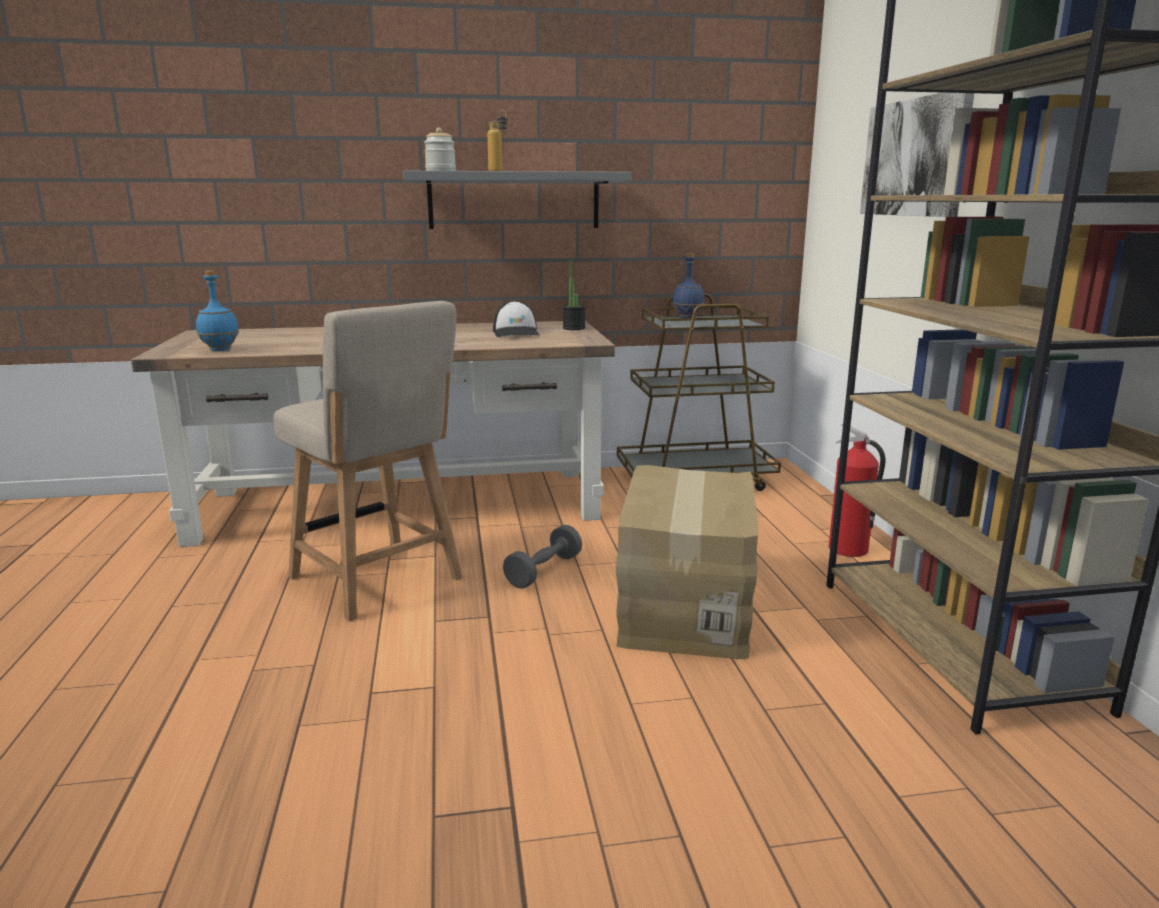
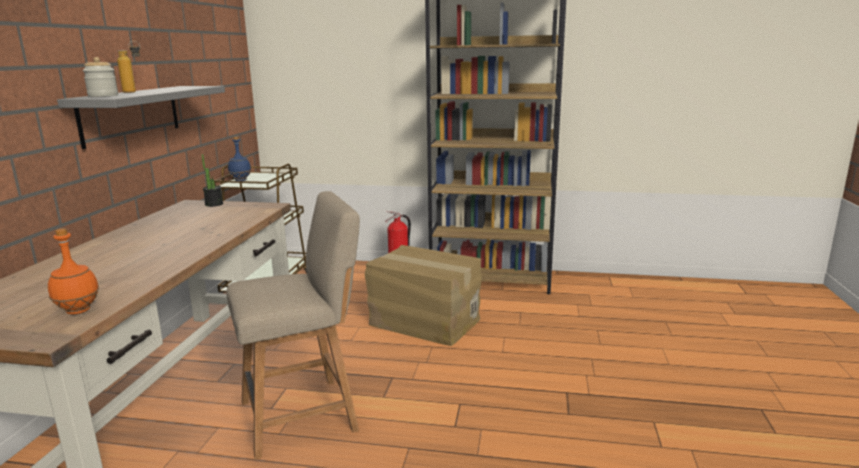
camera: 70 degrees left, 0 degrees up
blue bottle [196,271,239,351] -> orange bottle [48,228,99,314]
cap [493,301,540,337] -> none
grey dumbbell [503,525,582,588] -> none
picture [860,92,974,217] -> none

